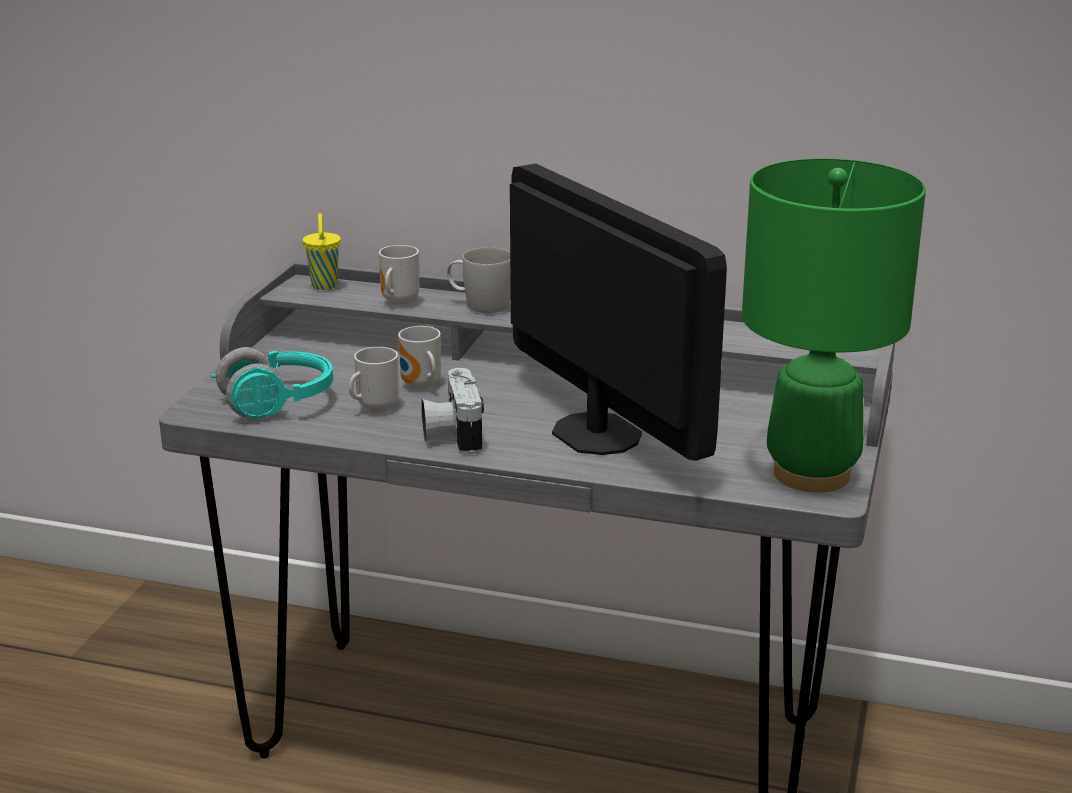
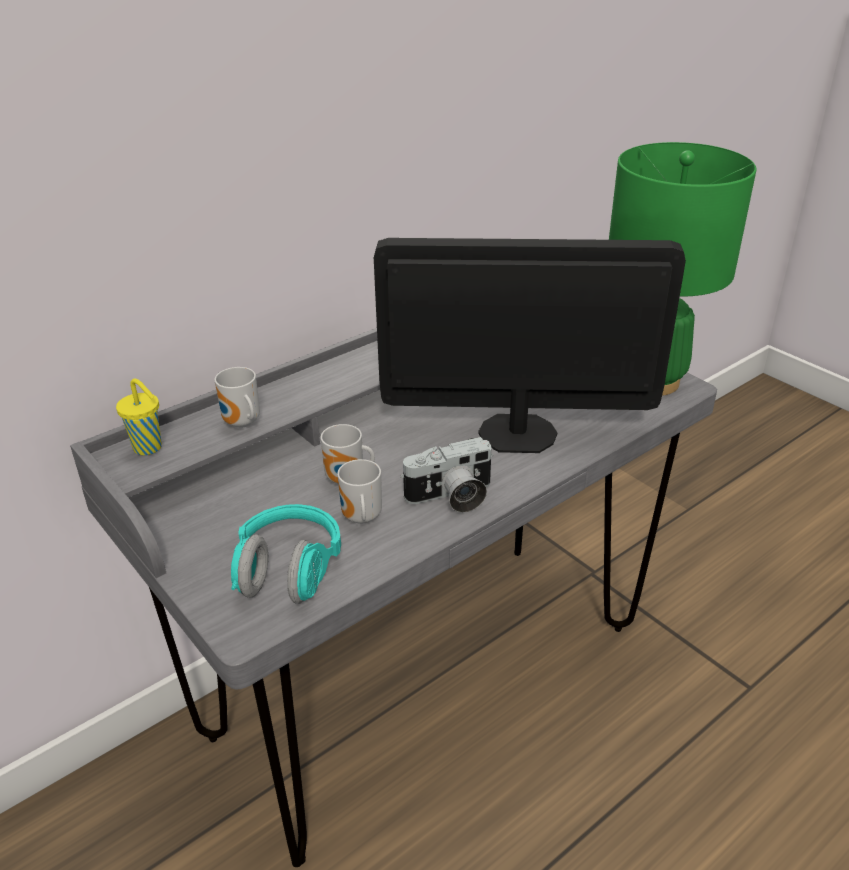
camera: 55 degrees left, 10 degrees up
camera [421,368,484,454] -> camera turned 45 degrees counterclockwise [400,437,493,513]
white mug [447,247,511,313] -> none

